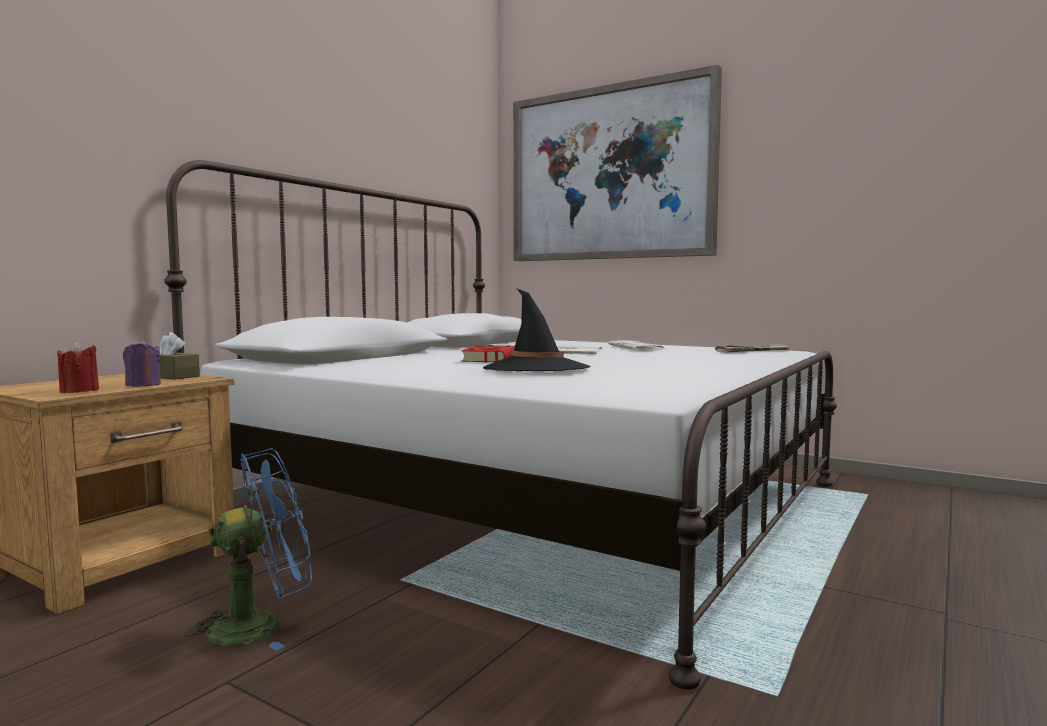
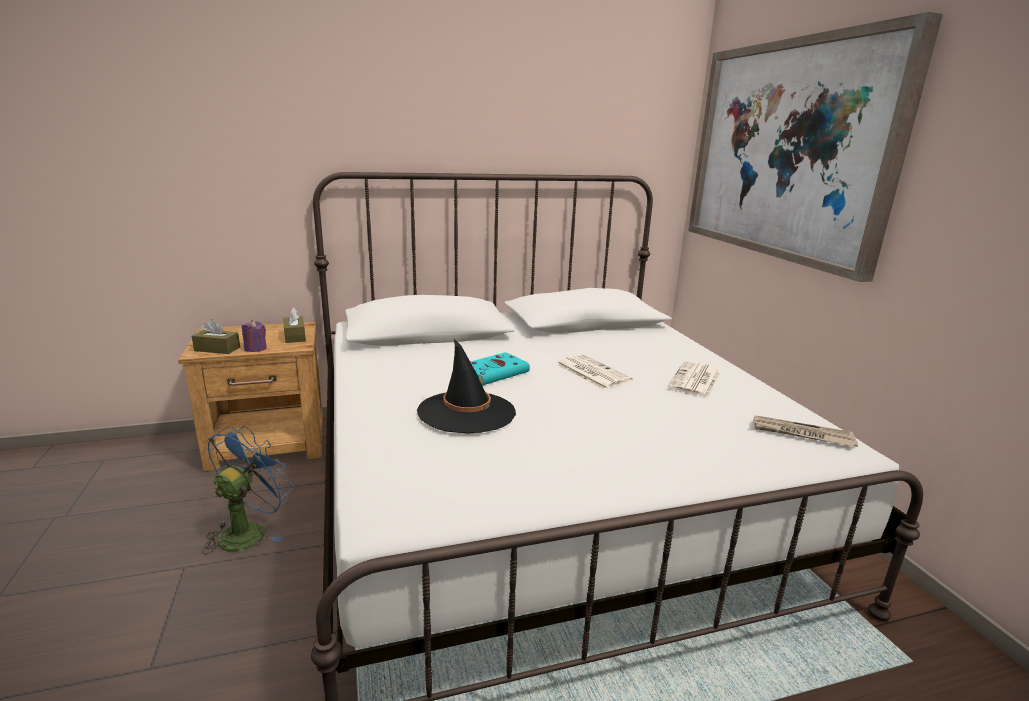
camera: 40 degrees right, 15 degrees up
red candle [57,342,99,393] -> brown tissue box [192,319,240,354]
blue fan [183,448,312,651] -> blue fan turned 75 degrees counterclockwise [202,426,294,555]
red book [461,345,515,362] -> turquoise book [470,352,530,386]

